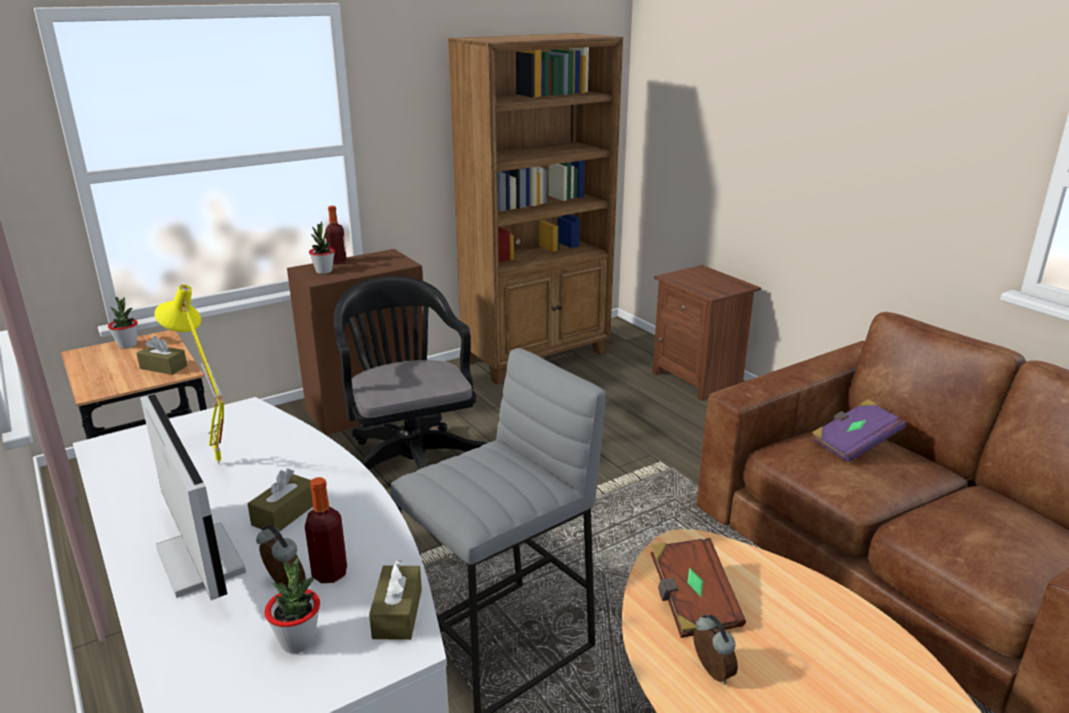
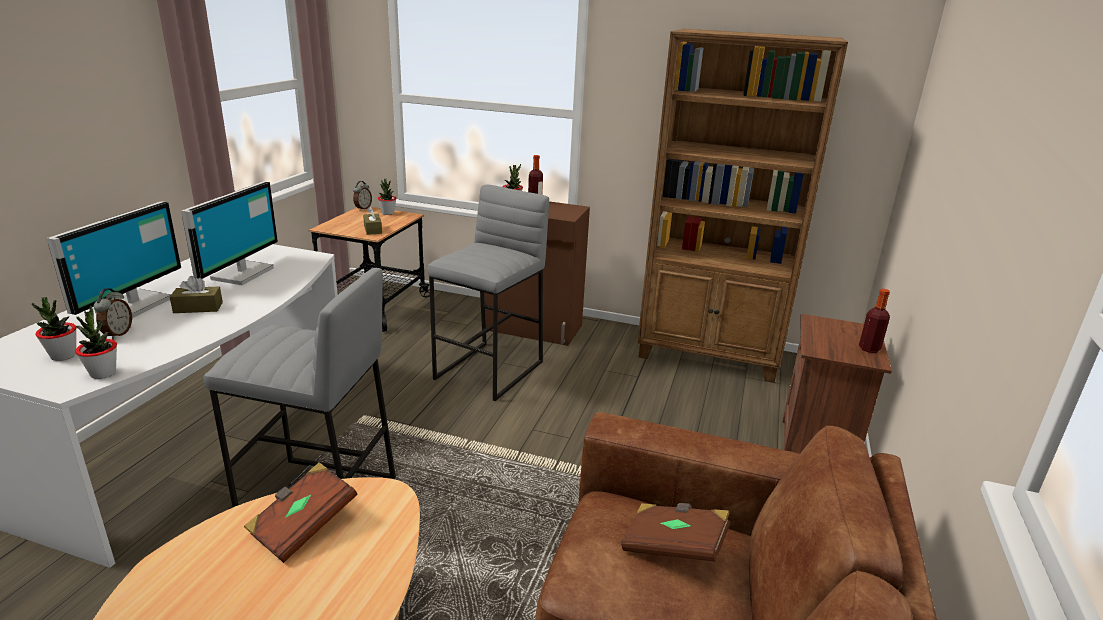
camera: 50 degrees right, 0 degrees up
yellow table lamp [154,285,224,466] -> monitor [181,181,278,285]
bottle [305,477,347,583] -> bottle moved to [859,289,890,353]
black office chair [334,276,487,470] -> grey stool [428,185,549,401]
brown tissue box [369,559,422,640] -> potted plant [75,306,117,379]
alarm clock [693,614,738,684] -> alarm clock moved to [353,181,372,210]
purple book [812,399,906,463] -> brown book [621,503,730,562]

